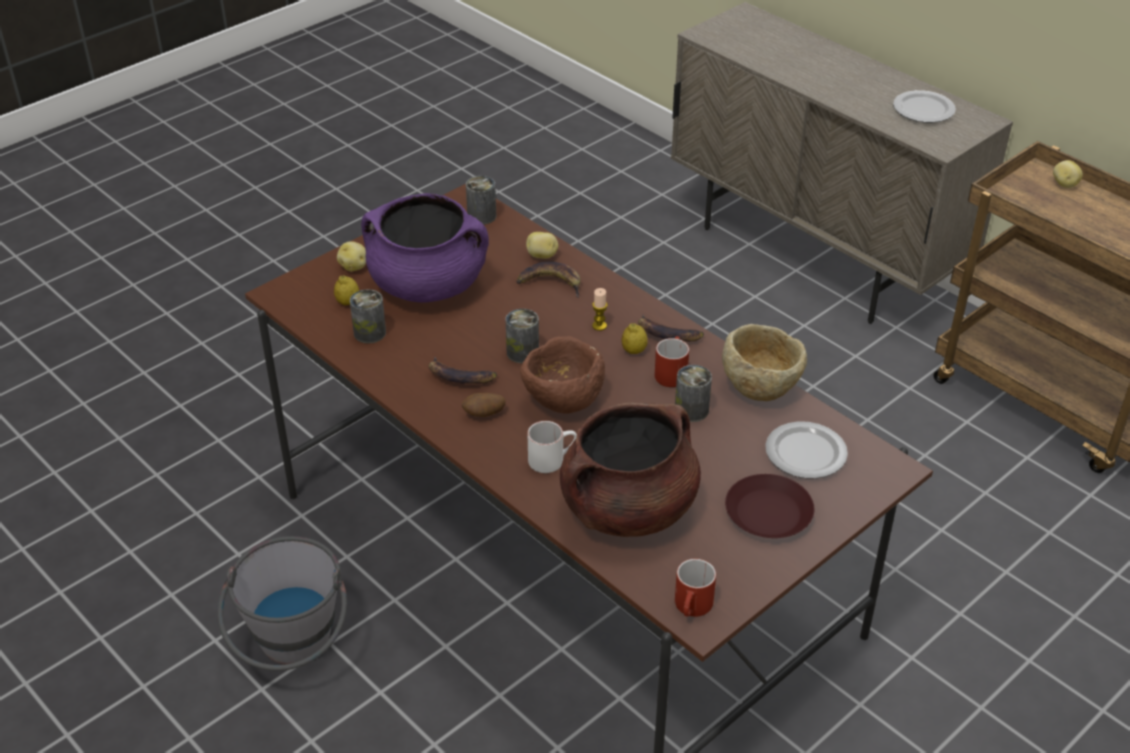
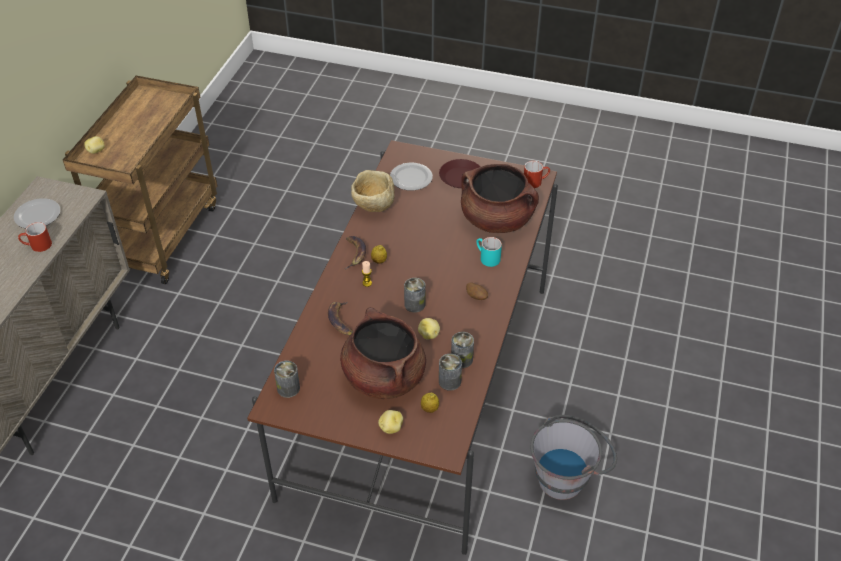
camera: 120 degrees left, 5 degrees up
purple cooking pot [361,193,489,303] -> brown cooking pot [340,307,426,399]
banana [429,357,497,384] -> none
brown bowl [520,336,605,414] -> none
potato [526,232,558,259] -> potato moved to [418,318,440,339]
white mug [527,421,577,473] -> turquoise mug [476,237,502,267]
red mug [655,336,689,387] -> red mug moved to [18,222,52,252]
can [675,365,712,422] -> can moved to [451,332,474,368]

